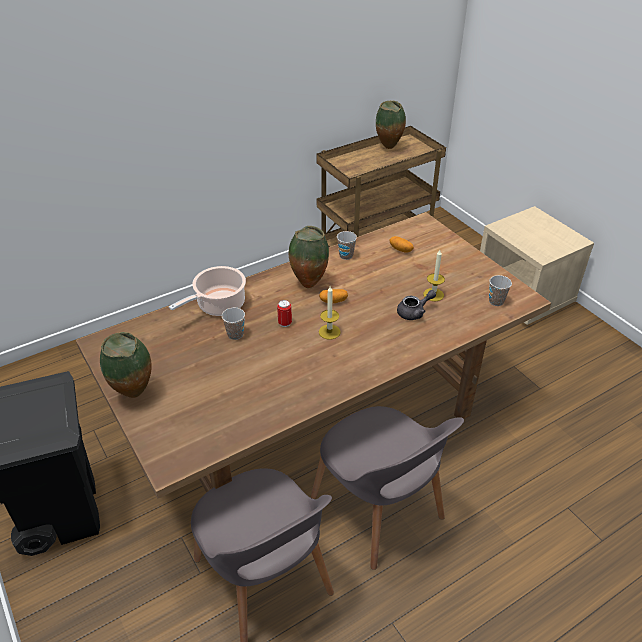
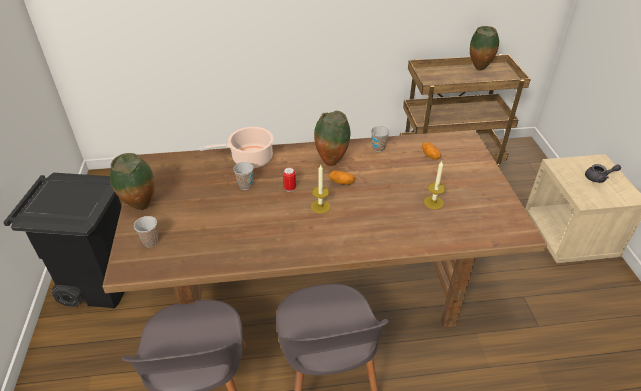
camera: 25 degrees right, 0 degrees up
grey teapot [397,290,436,320] -> grey teapot moved to [585,164,621,183]
cup [489,275,512,306] -> cup moved to [134,216,159,247]

